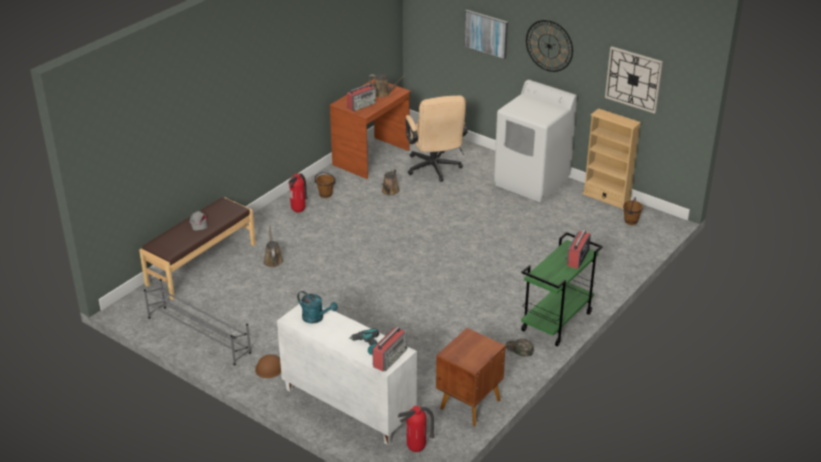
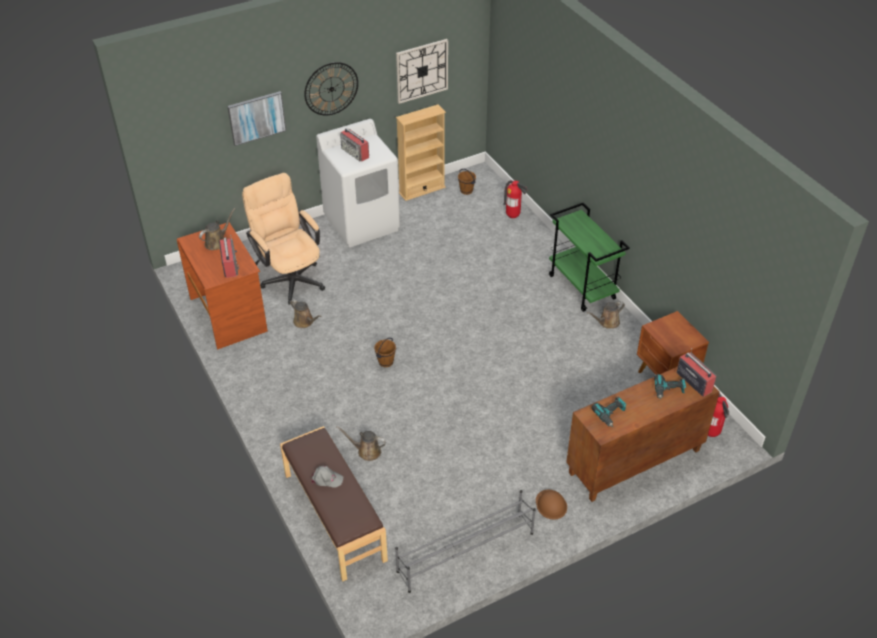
camera: 65 degrees left, 10 degrees up
white cabinet [277,302,417,445] -> brown cabinet [566,367,720,502]
fire extinguisher [288,173,308,213] -> fire extinguisher moved to [503,180,528,218]
turquoise watering can [297,291,338,324] -> power drill [592,397,626,427]
brown bucket [315,172,336,198] -> brown bucket moved to [374,338,396,367]
beige office chair [405,95,468,182] -> beige office chair turned 135 degrees counterclockwise [242,173,325,305]
green cap [505,339,534,357] -> brown watering can [587,301,625,329]
radio [565,230,591,269] -> radio moved to [340,128,369,162]

